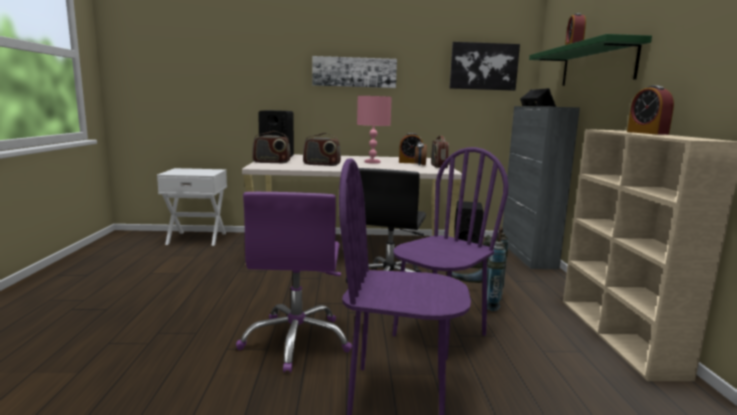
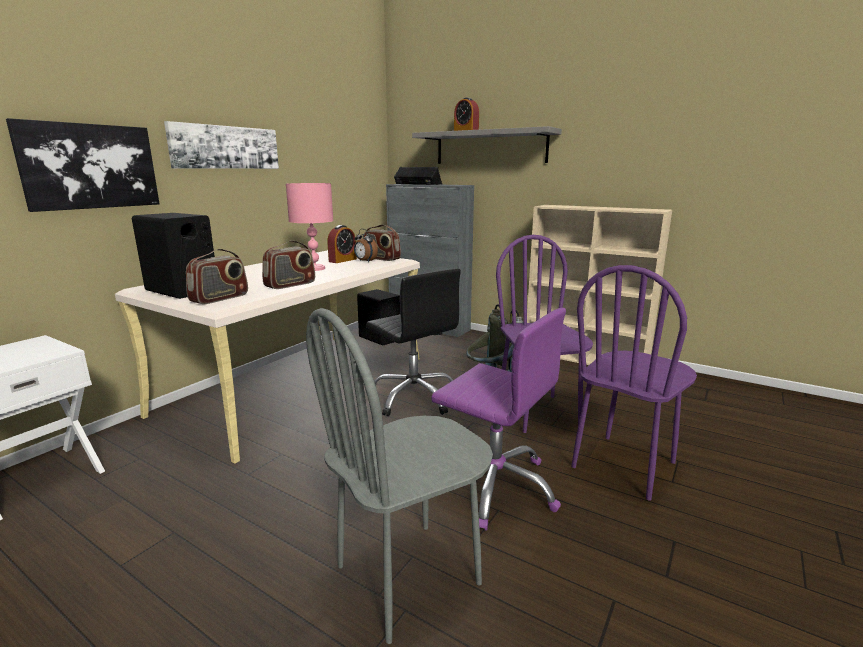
camera: 55 degrees left, 5 degrees up
picture [450,42,520,91] -> picture moved to [6,118,160,212]
green shelf [529,34,652,86] -> grey shelf [412,126,562,164]
alarm clock [627,85,674,135] -> none
none -> grey chair [306,308,493,644]

